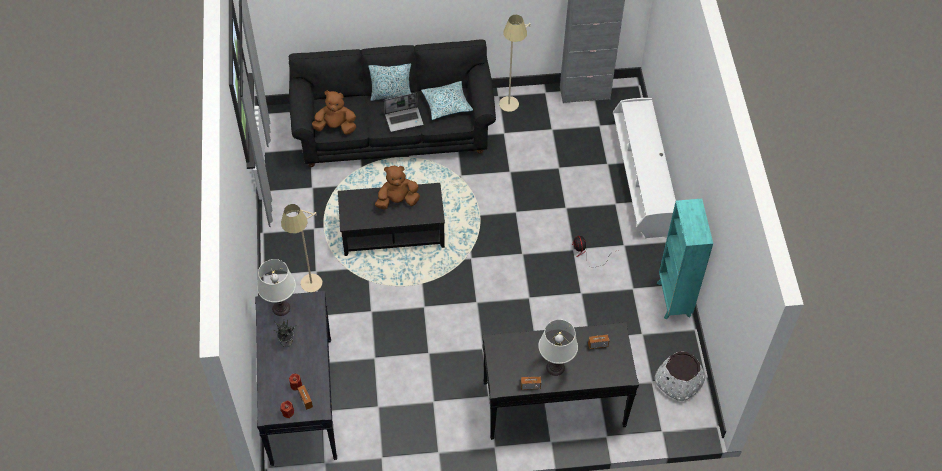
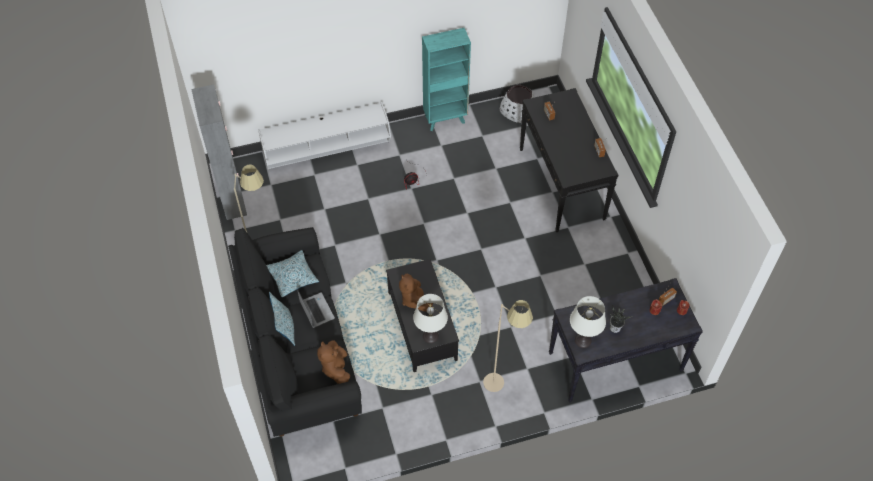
camera: 100 degrees left, 0 degrees up
white table lamp [538,319,578,376] -> white table lamp moved to [413,294,448,343]

